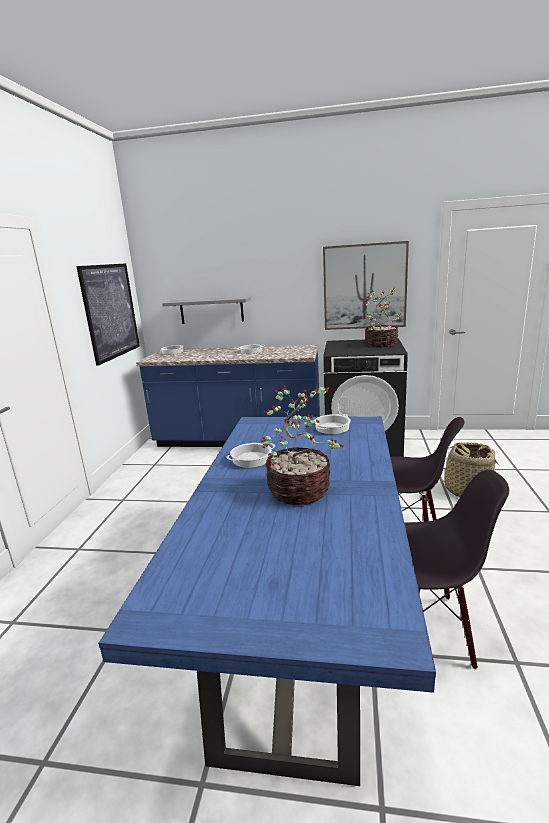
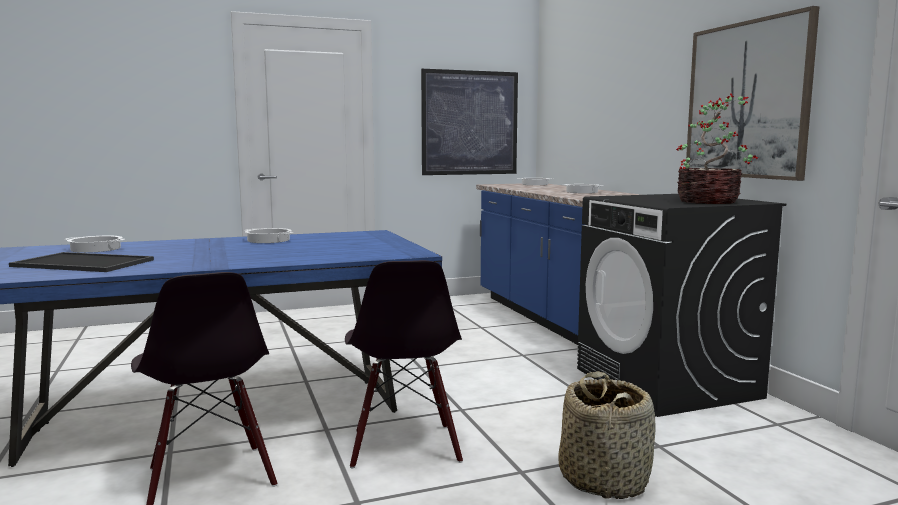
camera: 60 degrees right, 10 degrees down
grey shelf [162,297,251,324] -> none
potted plant [261,385,344,505] -> none
cooking pot [315,414,351,434] -> cooking pot moved to [65,236,125,253]
none -> tray [9,252,154,272]

